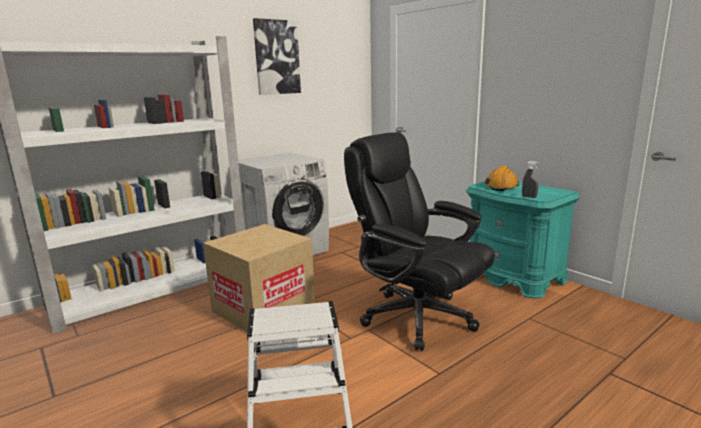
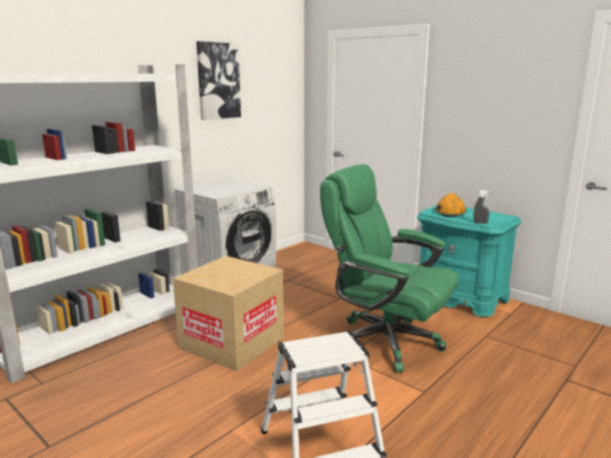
camera: 10 degrees left, 0 degrees up
black office chair [344,132,495,351] -> green office chair [320,164,459,373]

